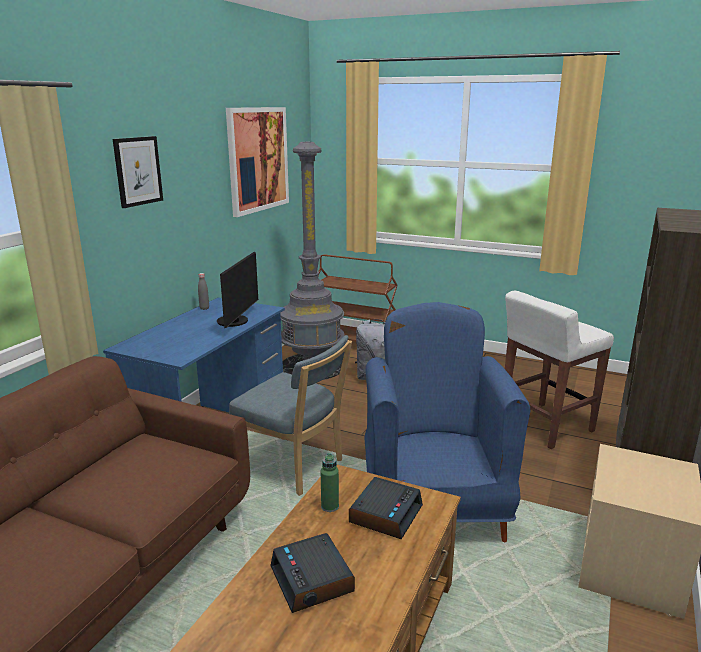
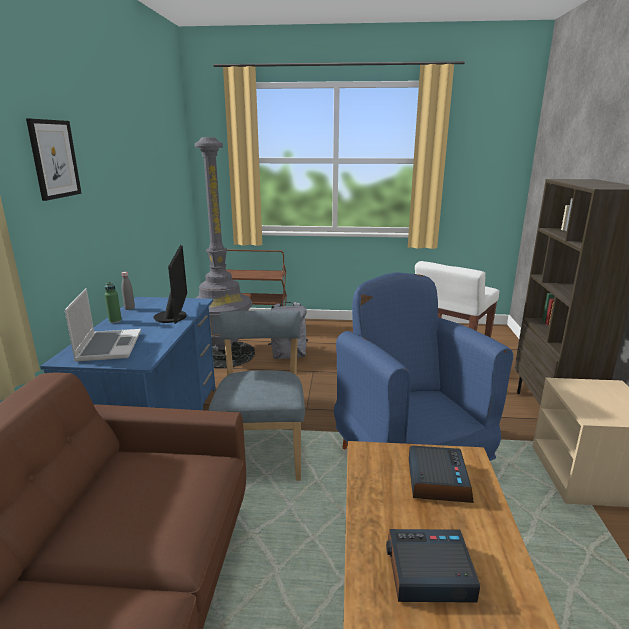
camera: 20 degrees left, 0 degrees up
picture [226,107,289,217] -> none
blue chair [229,335,352,496] -> blue chair turned 105 degrees counterclockwise [209,310,305,481]
alarm clock [270,533,355,613] -> alarm clock turned 135 degrees clockwise [386,529,480,603]
green bottle [321,453,339,512] -> green bottle moved to [104,282,122,323]
none -> laptop [65,288,141,361]

